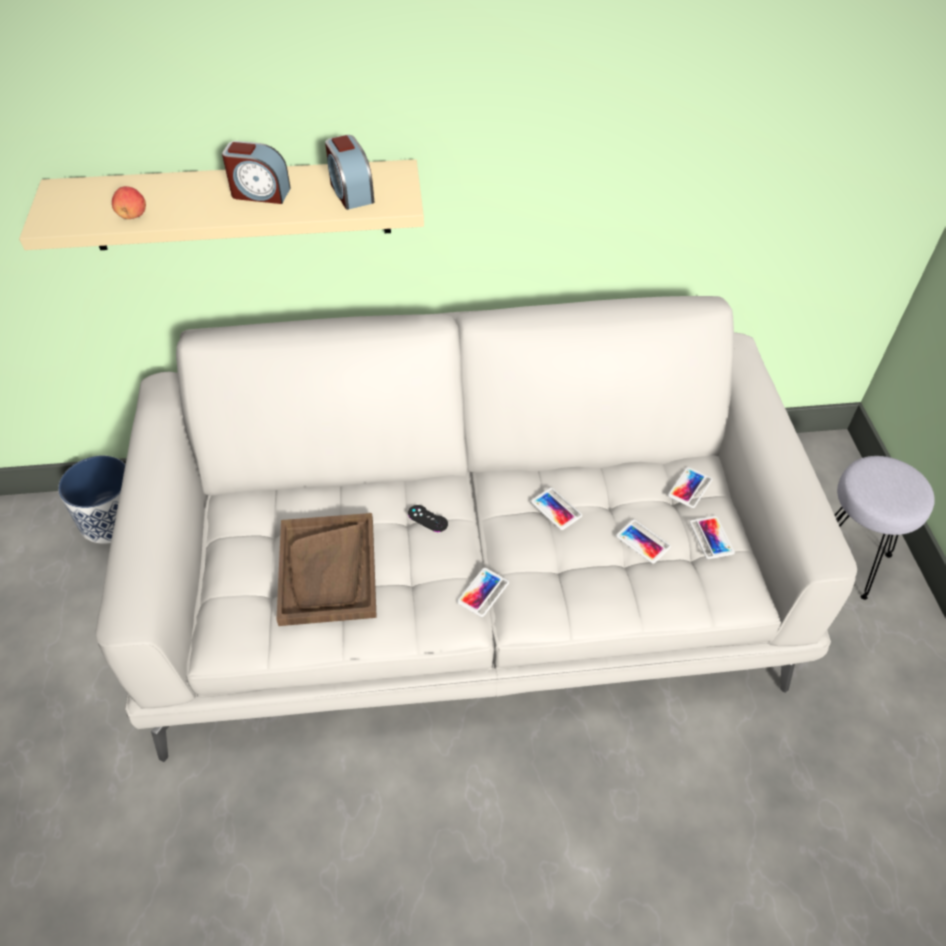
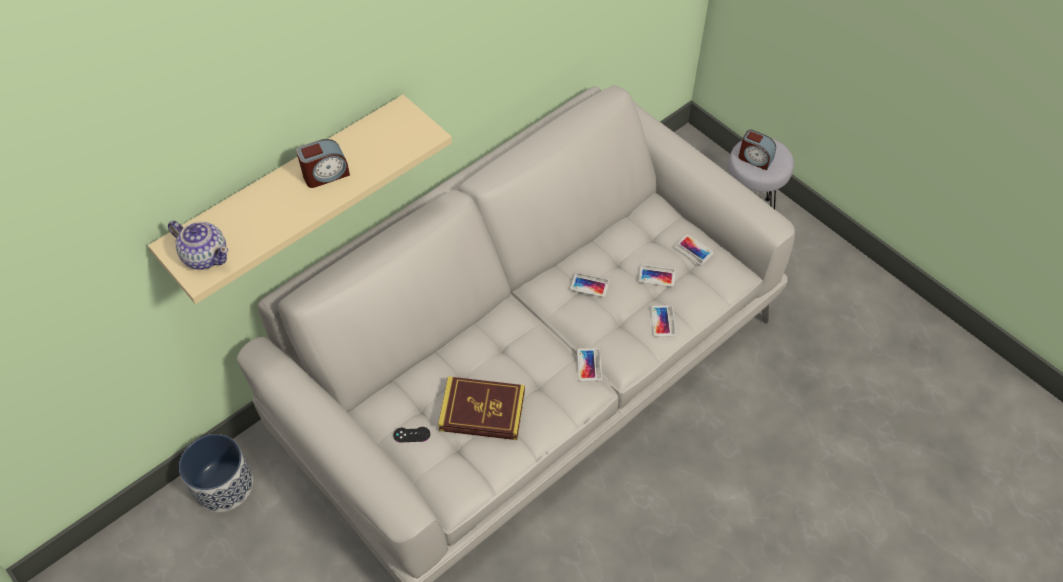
camera: 35 degrees left, 5 degrees up
apple [112,186,146,219] -> none
brown tray [276,513,377,626] -> book [438,376,525,440]
alarm clock [325,135,374,210] -> alarm clock moved to [739,130,776,171]
black game controller [408,505,448,532] -> black game controller moved to [393,427,430,442]
phone [668,467,713,508] -> phone moved to [650,305,677,337]
none -> teapot [168,221,228,270]

